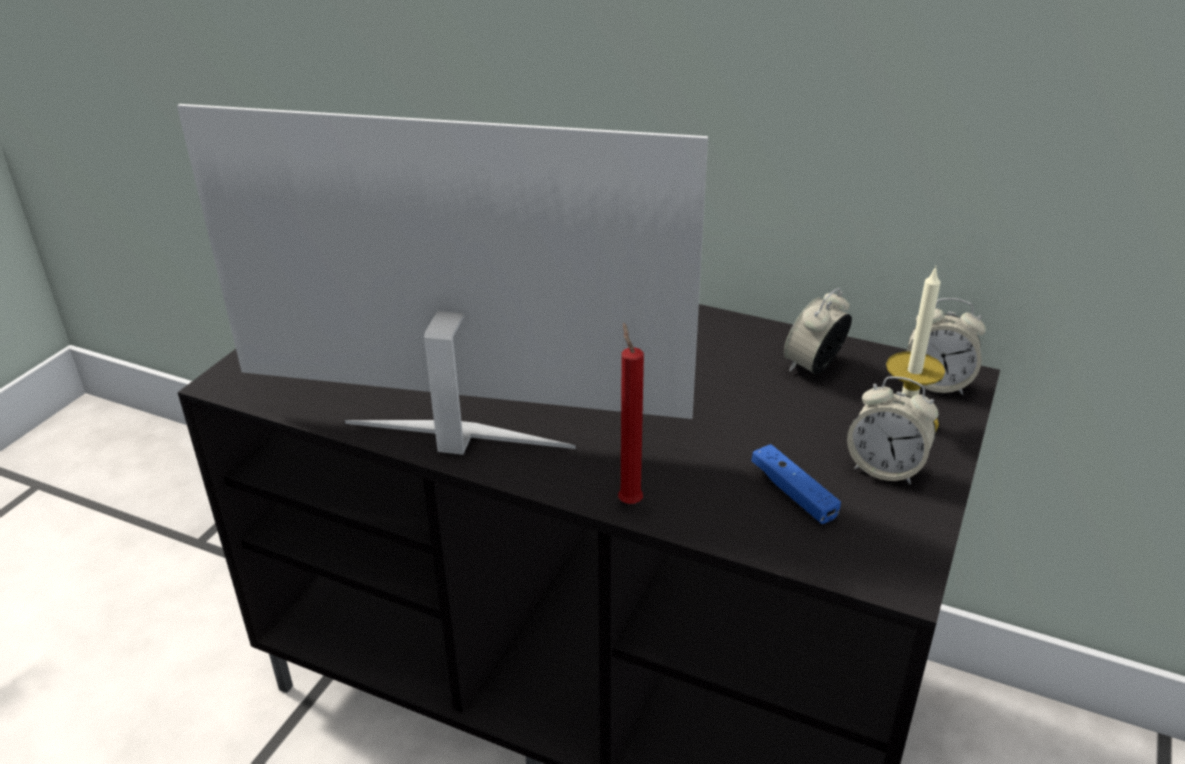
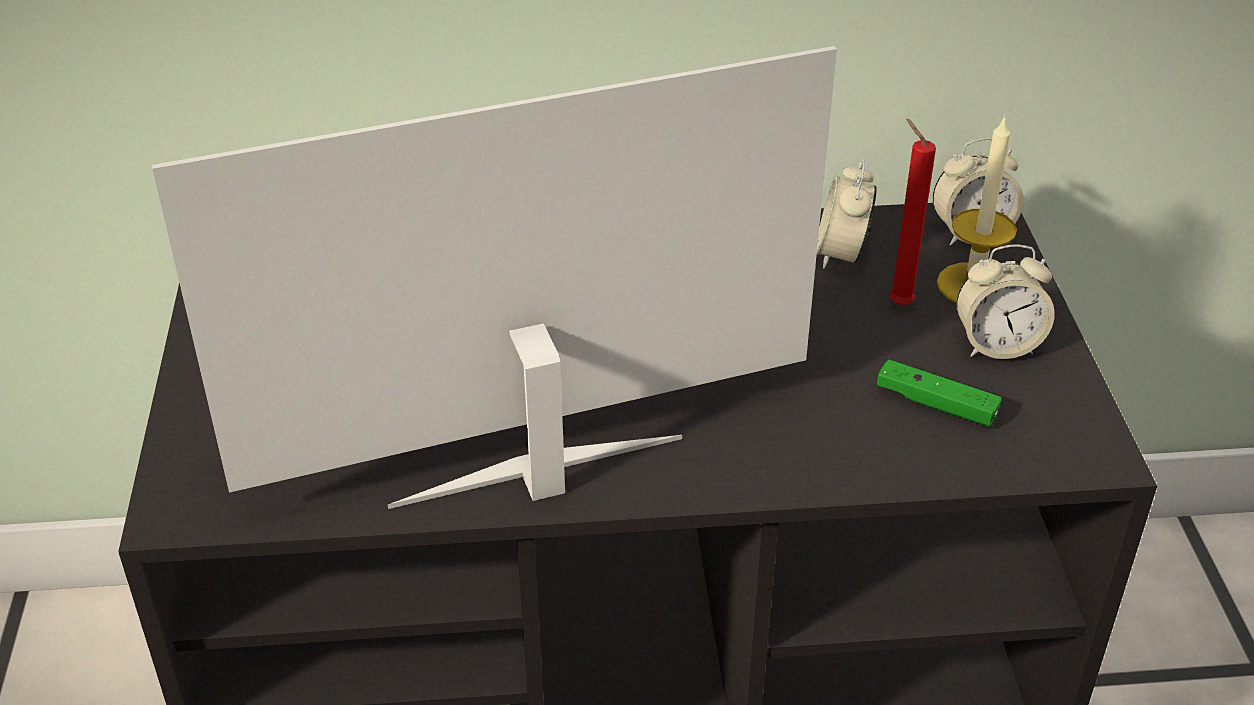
camera: 30 degrees left, 5 degrees up
red candle [618,323,644,504] -> red candle moved to [889,119,936,305]
blue game controller [752,444,841,524] -> green game controller [877,359,1002,427]

